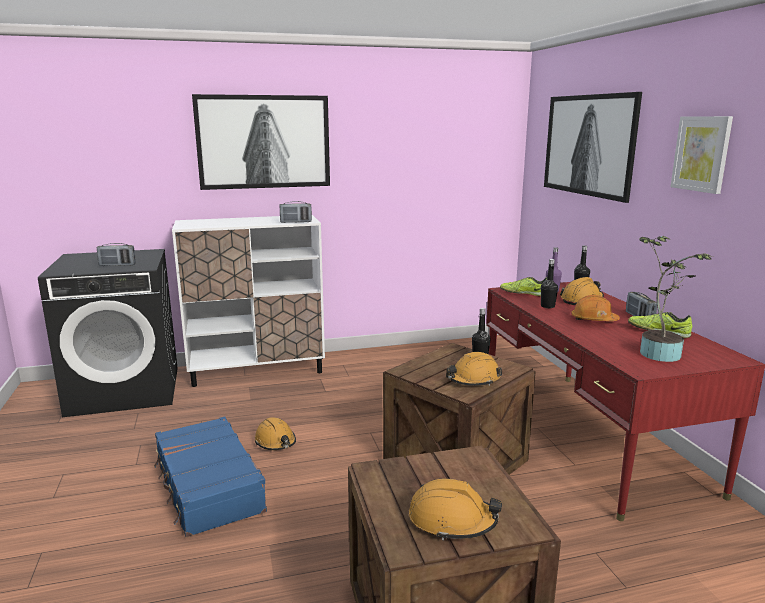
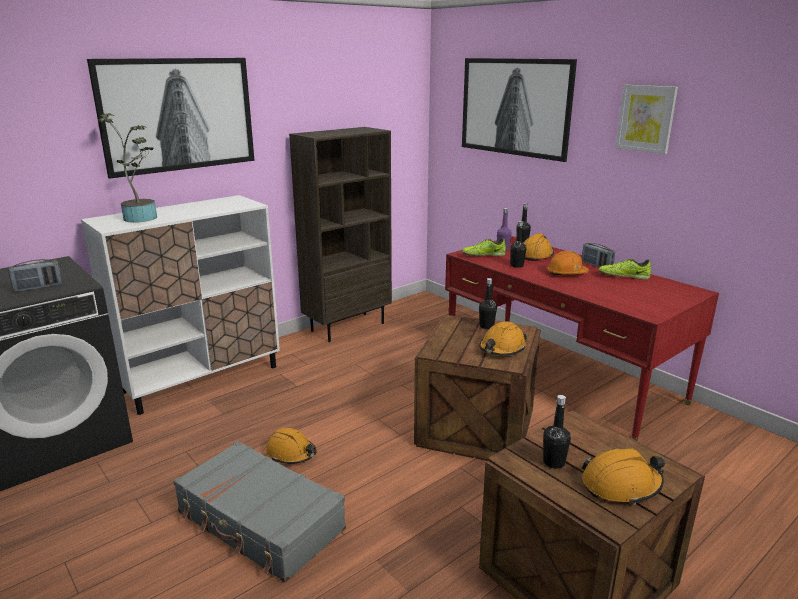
camera: 25 degrees left, 5 degrees up
blue suitcase [154,417,267,537] -> grey suitcase [173,441,346,583]
radio [280,201,312,223] -> none
potted plant [639,235,713,362] -> potted plant moved to [98,113,157,223]
none -> brown bookcase [289,127,392,342]
none -> black bottle [543,395,571,469]

